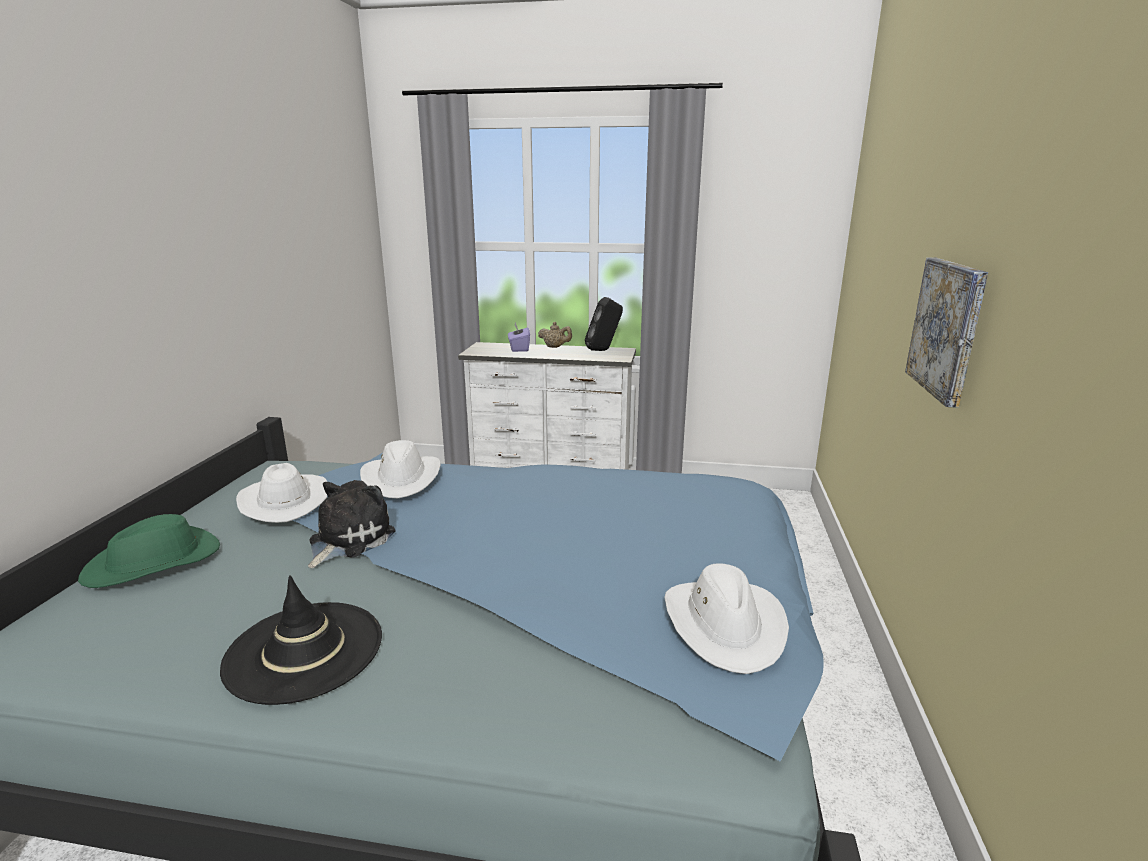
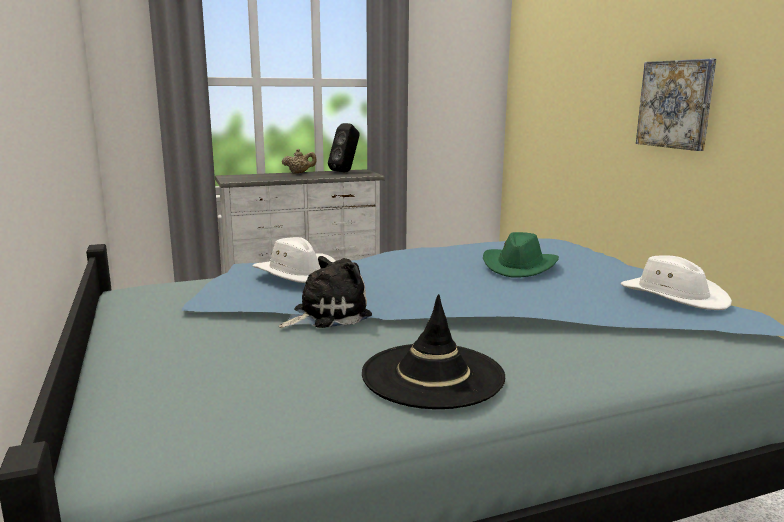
camera: 30 degrees left, 5 degrees down
green hat [78,514,220,588] -> green hat moved to [483,232,559,278]
white hat [236,463,327,523] -> none
plush toy [308,480,396,568] -> plush toy turned 60 degrees clockwise [279,256,372,328]
purple tissue box [508,322,530,352] -> none

